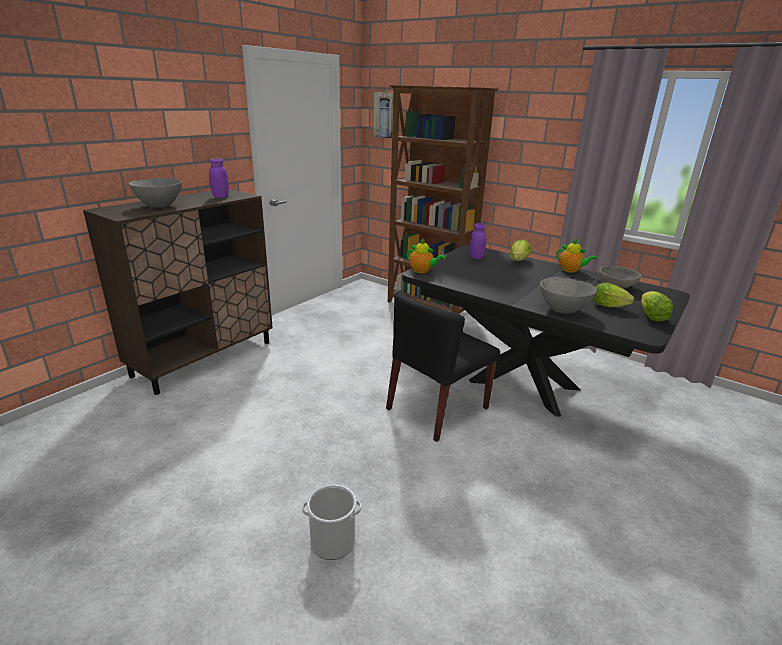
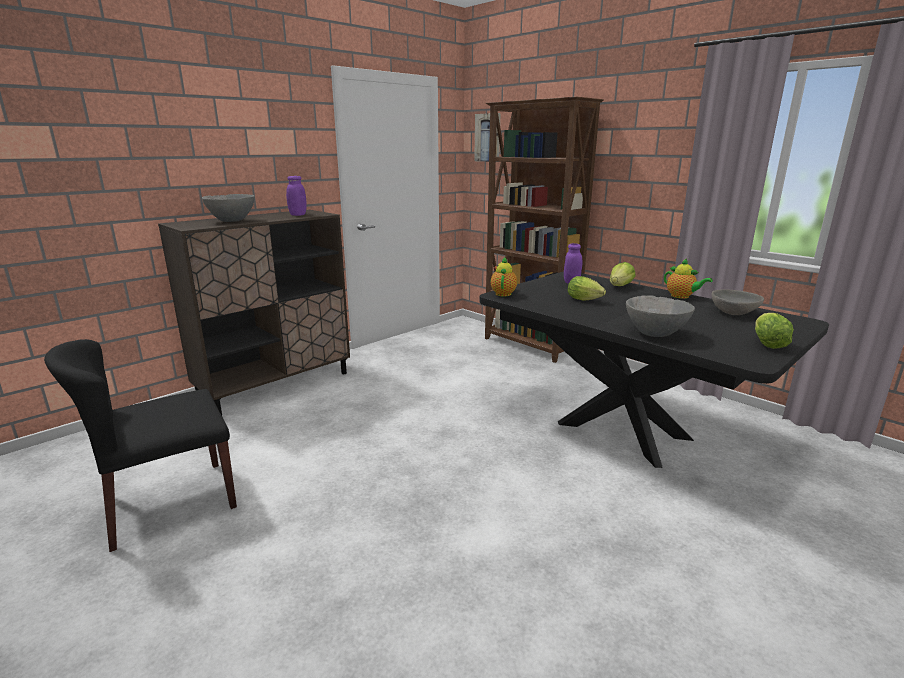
camera: 10 degrees right, 5 degrees down
bucket [302,484,361,560] -> none
black chair [386,290,500,442] -> black chair moved to [44,339,237,552]
teapot [407,238,445,273] -> teapot turned 120 degrees counterclockwise [491,257,517,297]
lettuce [593,283,634,307] -> lettuce moved to [568,276,606,301]

